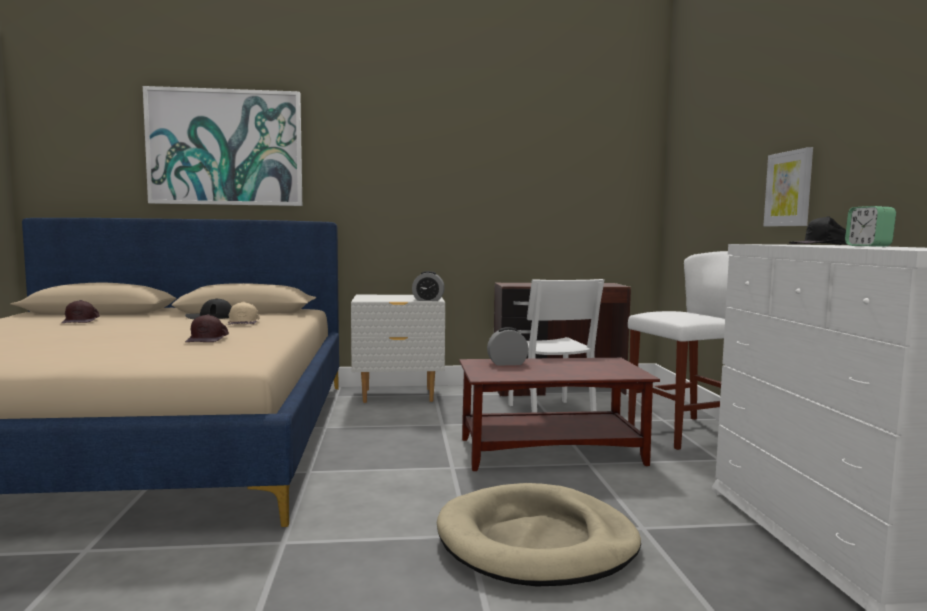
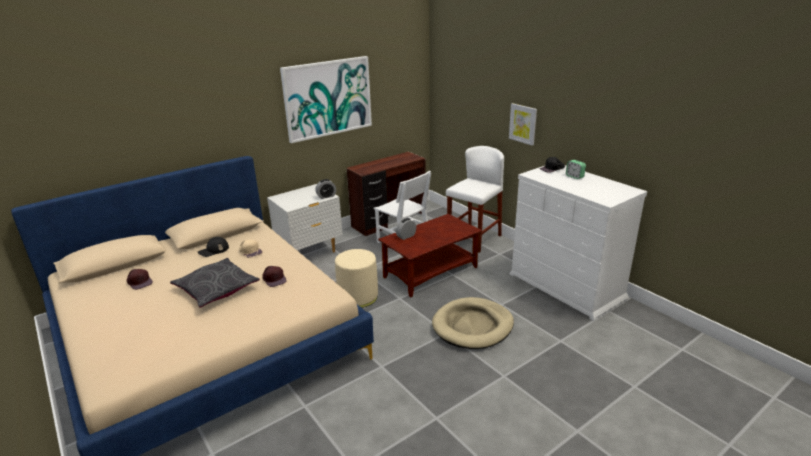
camera: 30 degrees left, 20 degrees up
picture [143,86,302,206] -> picture moved to [280,56,372,143]
none -> grey pillow [170,258,260,308]
none -> beige ottoman [335,249,378,308]

